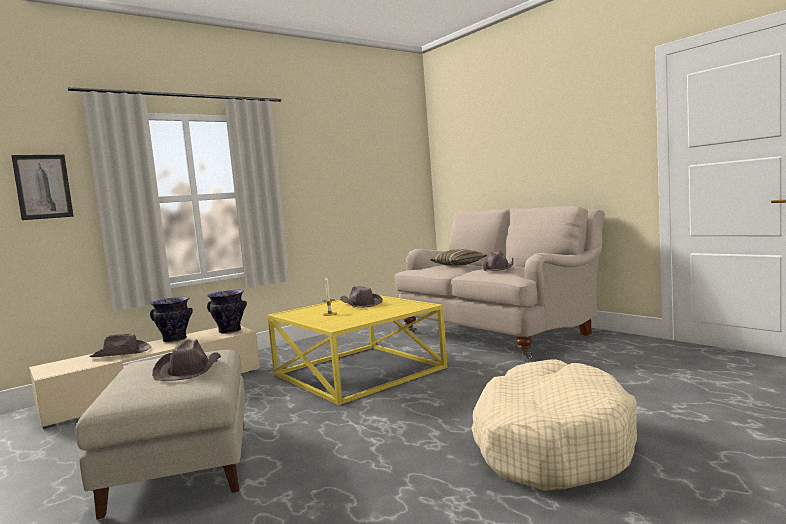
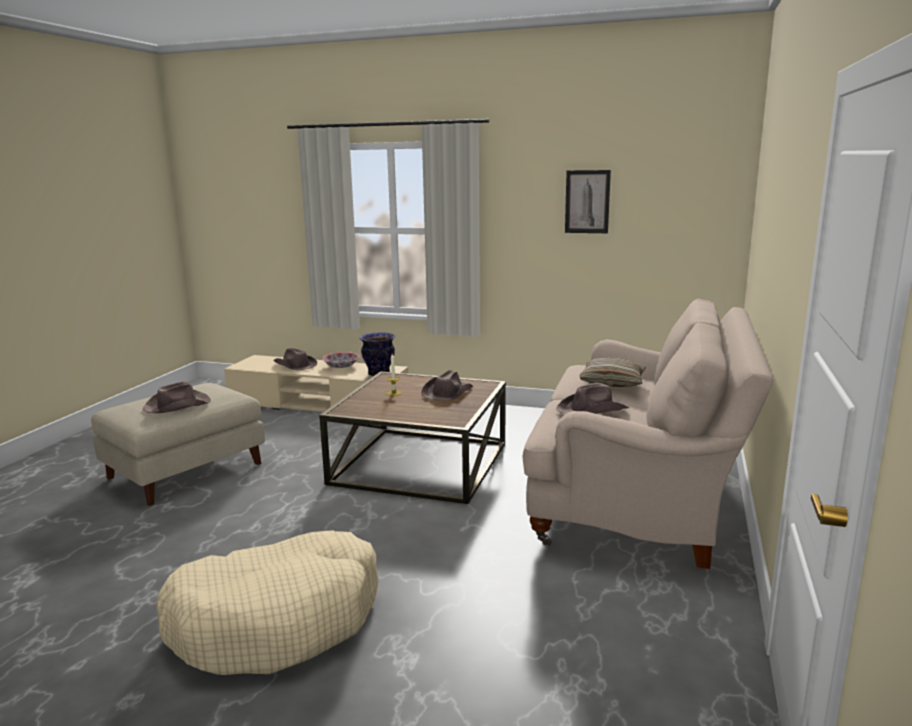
camera: 55 degrees right, 10 degrees up
picture [11,155,74,220] -> picture moved to [565,170,611,233]
vase [150,296,193,343] -> bowl [322,352,359,368]
yellow coffee table [267,295,448,405] -> brown coffee table [319,371,506,504]

